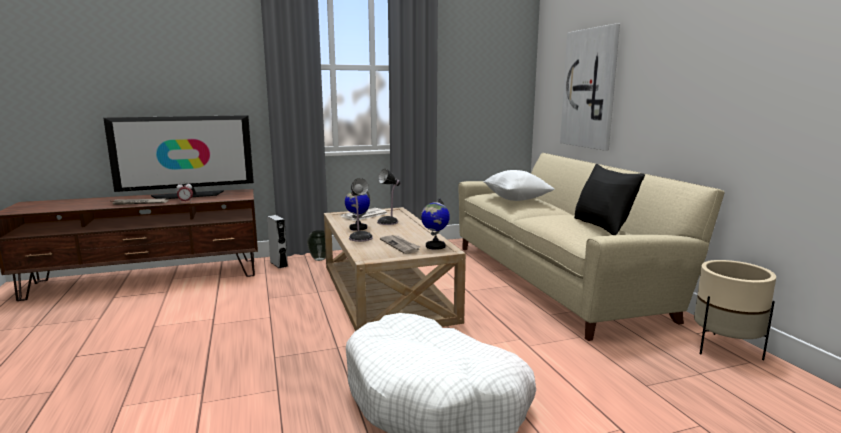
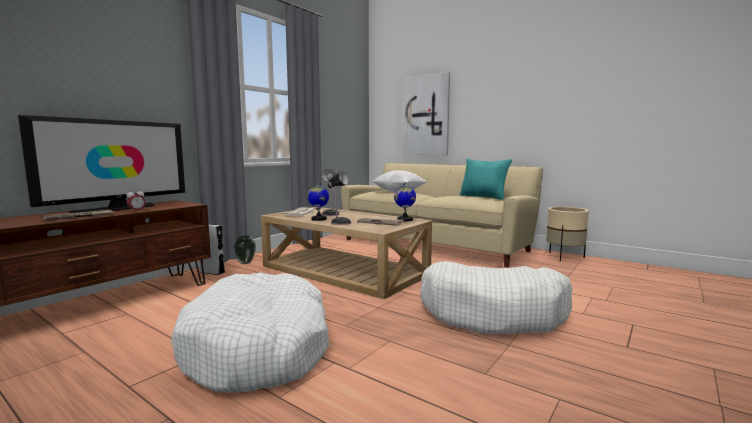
camera: 35 degrees left, 5 degrees down
black pillow [574,164,645,235] -> turquoise pillow [460,159,512,200]
none -> white dog bed [171,272,329,393]

